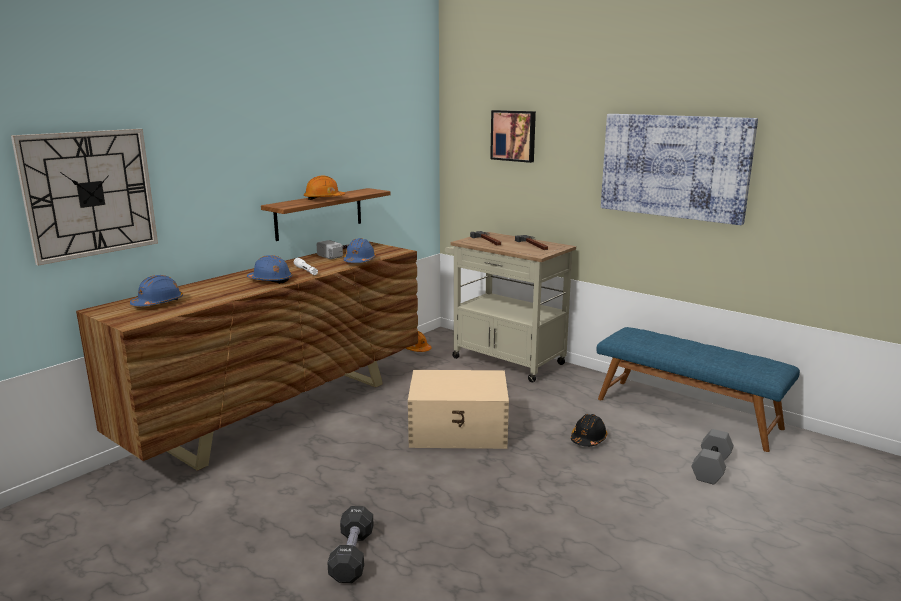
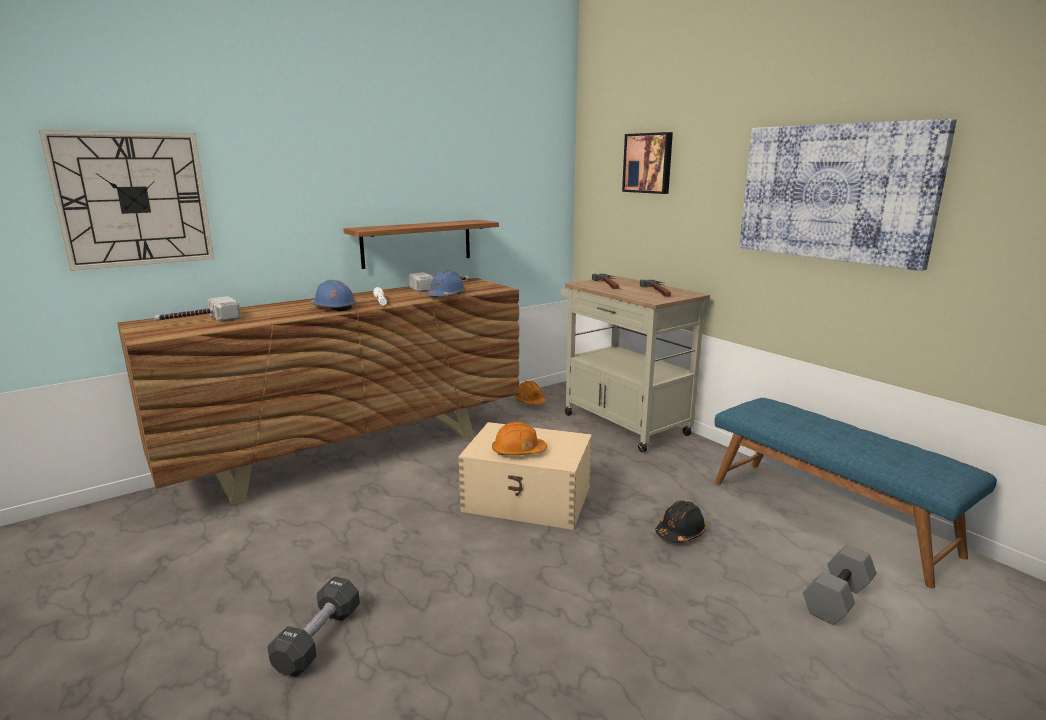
camera: 15 degrees right, 0 degrees up
blue hard hat [130,275,183,306] -> hammer [154,296,241,322]
orange hard hat [304,176,345,200] -> orange hard hat moved to [492,422,547,455]

